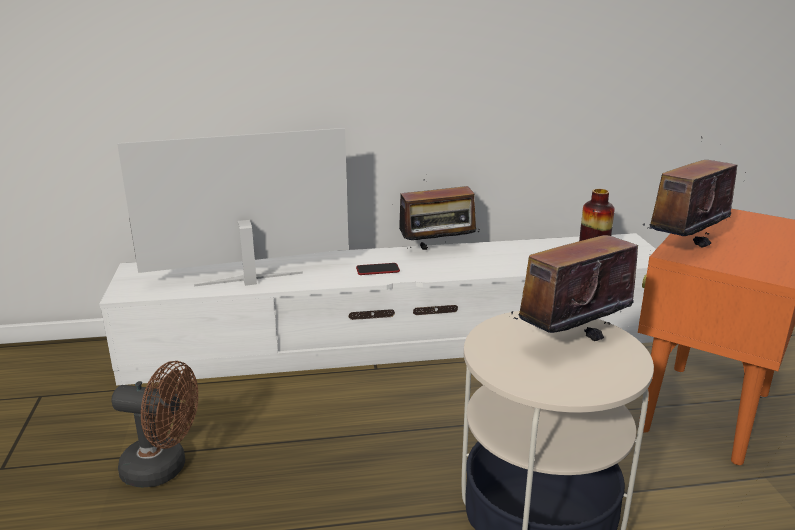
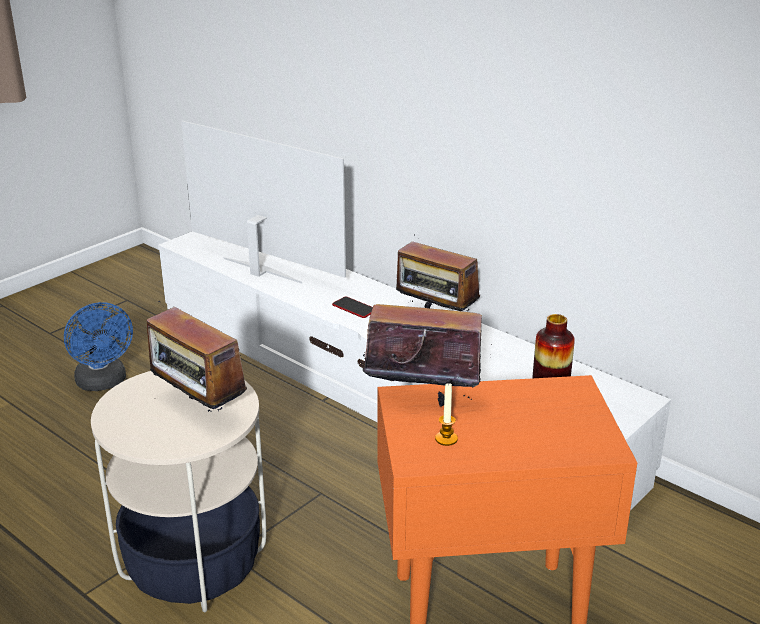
camera: 50 degrees right, 5 degrees up
brown fan [111,361,198,487] -> blue fan [64,302,133,391]
radio [511,210,651,341] -> radio turned 150 degrees counterclockwise [147,301,247,415]
none -> candle [435,382,458,446]

